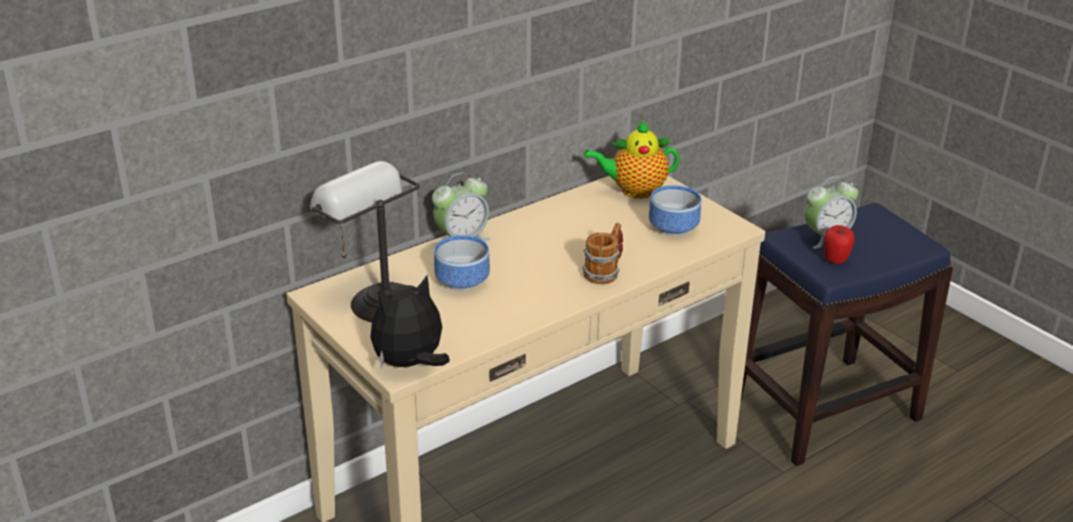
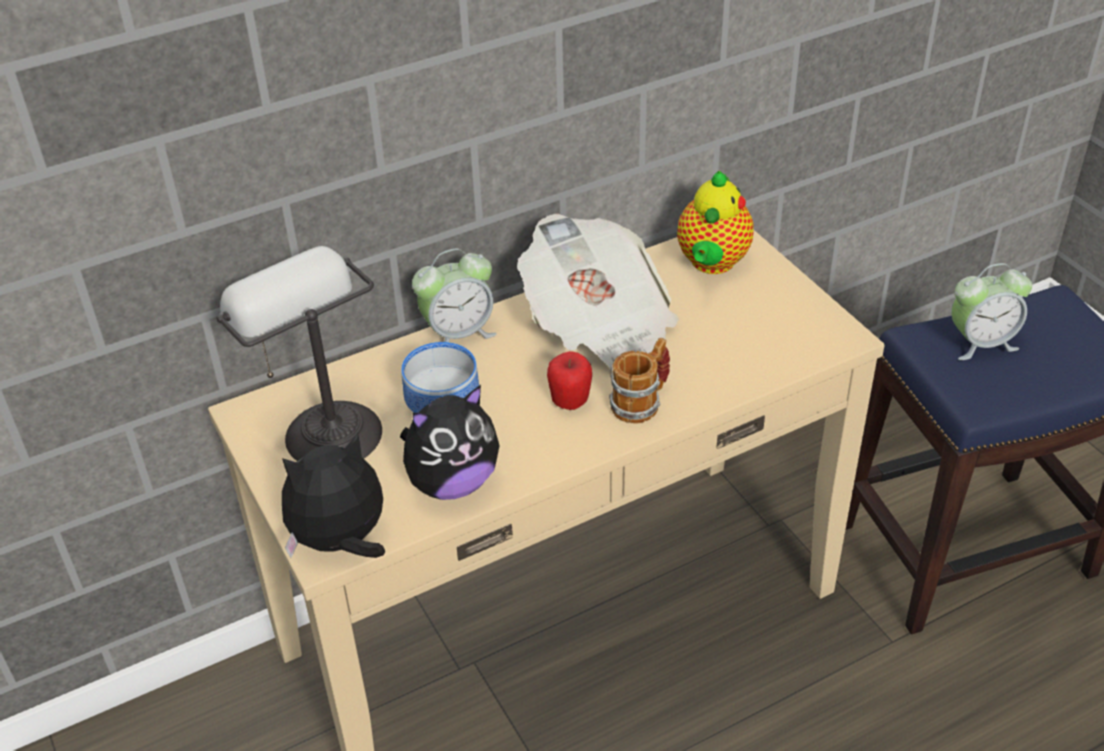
camera: 10 degrees right, 10 degrees up
teapot [584,120,680,199] -> teapot turned 75 degrees counterclockwise [677,171,754,274]
bowl [649,185,701,236] -> none
apple [824,225,855,264] -> apple moved to [547,351,592,410]
none -> plush toy [400,385,500,500]
none -> newspaper [517,213,679,371]

